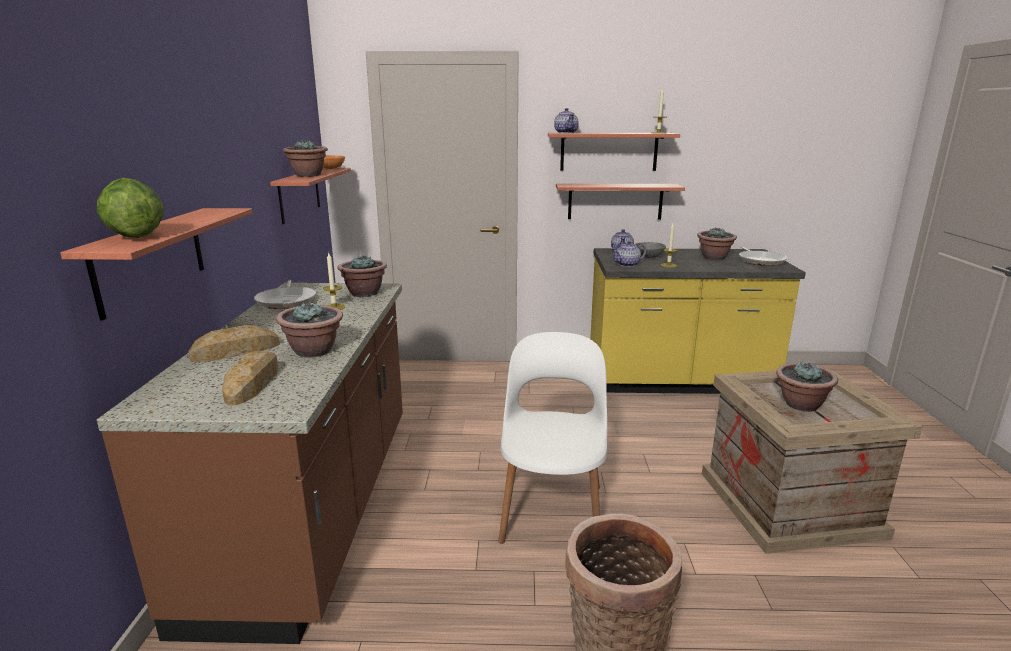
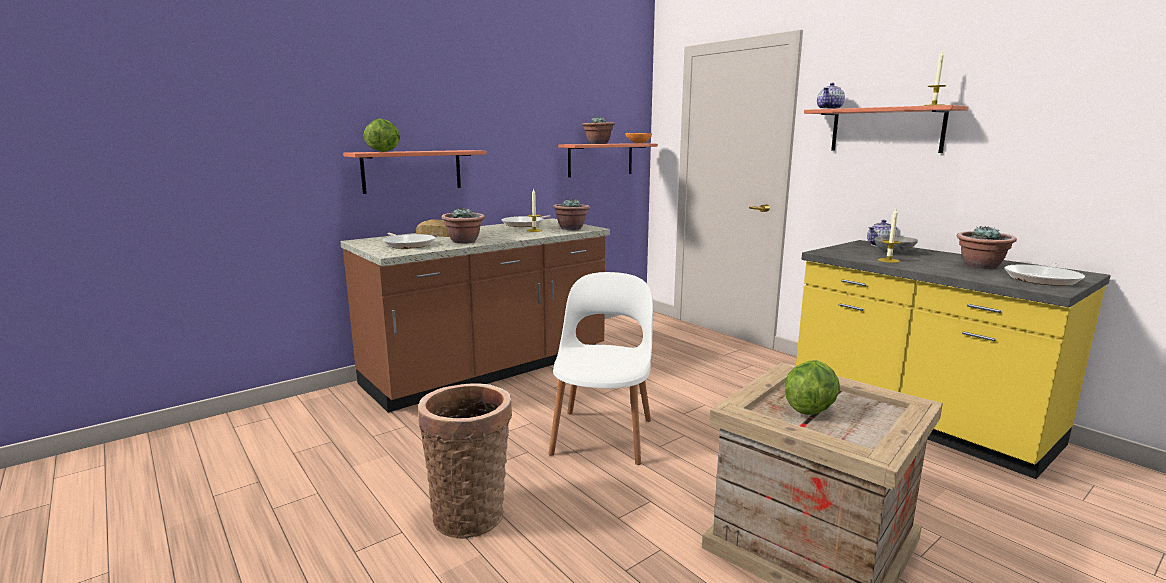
camera: 50 degrees right, 5 degrees down
bread [222,351,278,405] -> frying pan [382,233,435,249]
white chair [498,332,608,544] -> white chair turned 45 degrees counterclockwise [548,272,653,465]
shelf [556,184,685,220] -> none
teapot [611,241,646,267] -> none
potted plant [776,361,838,412] -> lettuce [785,360,840,415]

